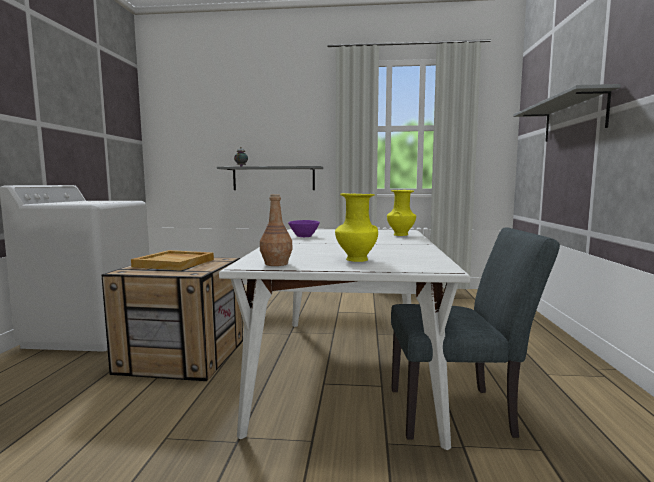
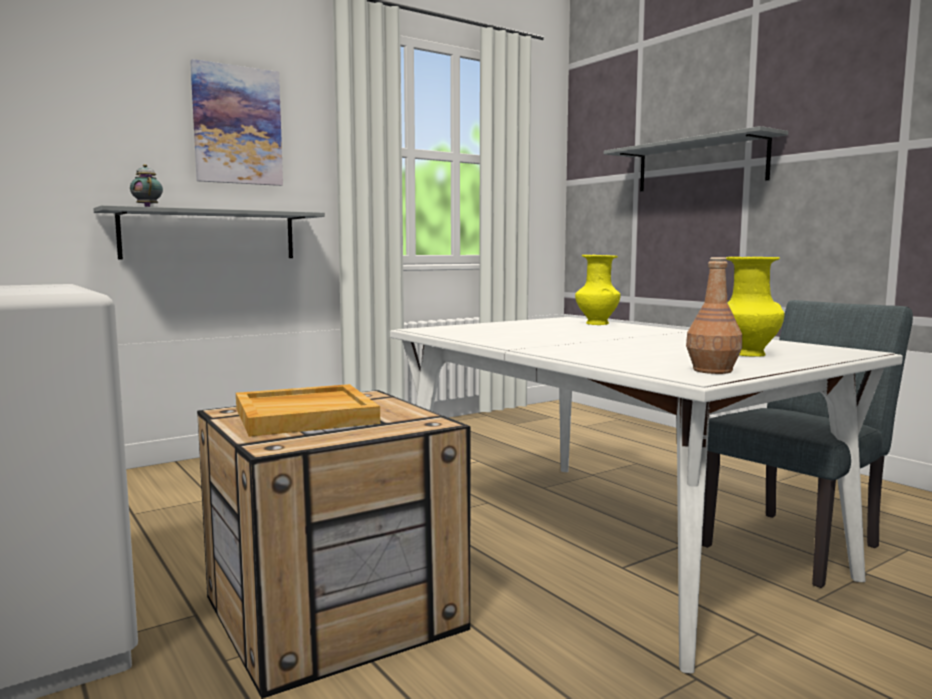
camera: 40 degrees left, 0 degrees up
purple bowl [288,220,320,237] -> none
none -> picture [190,59,283,186]

